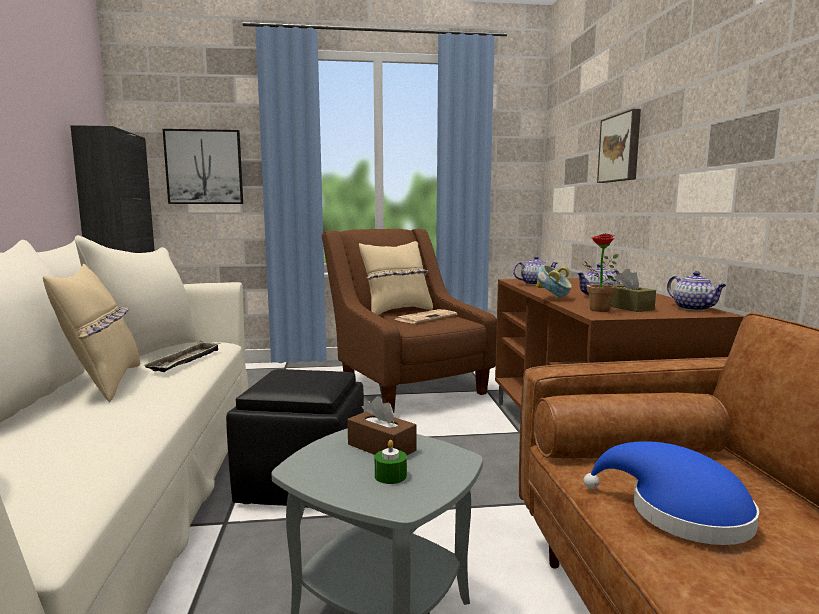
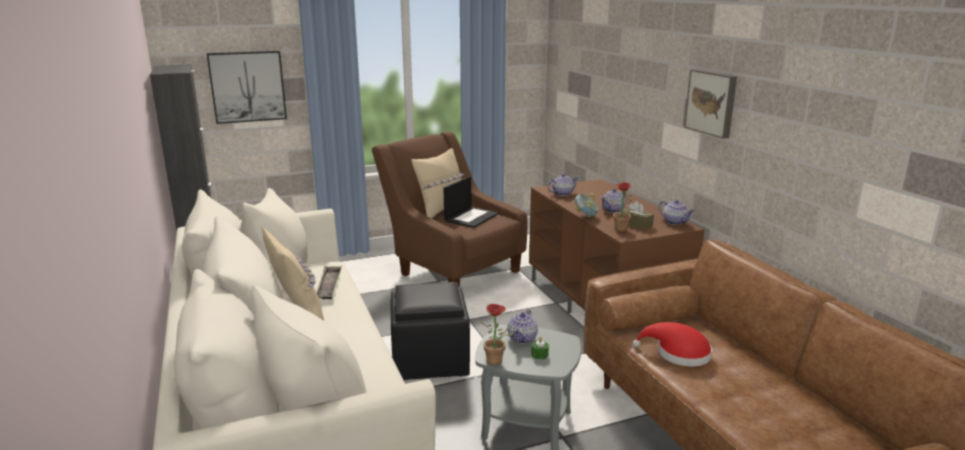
camera: 15 degrees left, 10 degrees up
brown tissue box [347,396,416,455] -> teapot [507,310,538,344]
newspaper [394,309,457,324] -> laptop [443,176,499,228]
blue hat [584,441,759,545] -> red hat [633,322,712,366]
picture [597,109,641,183] -> picture moved to [684,69,737,139]
none -> potted plant [480,304,514,365]

